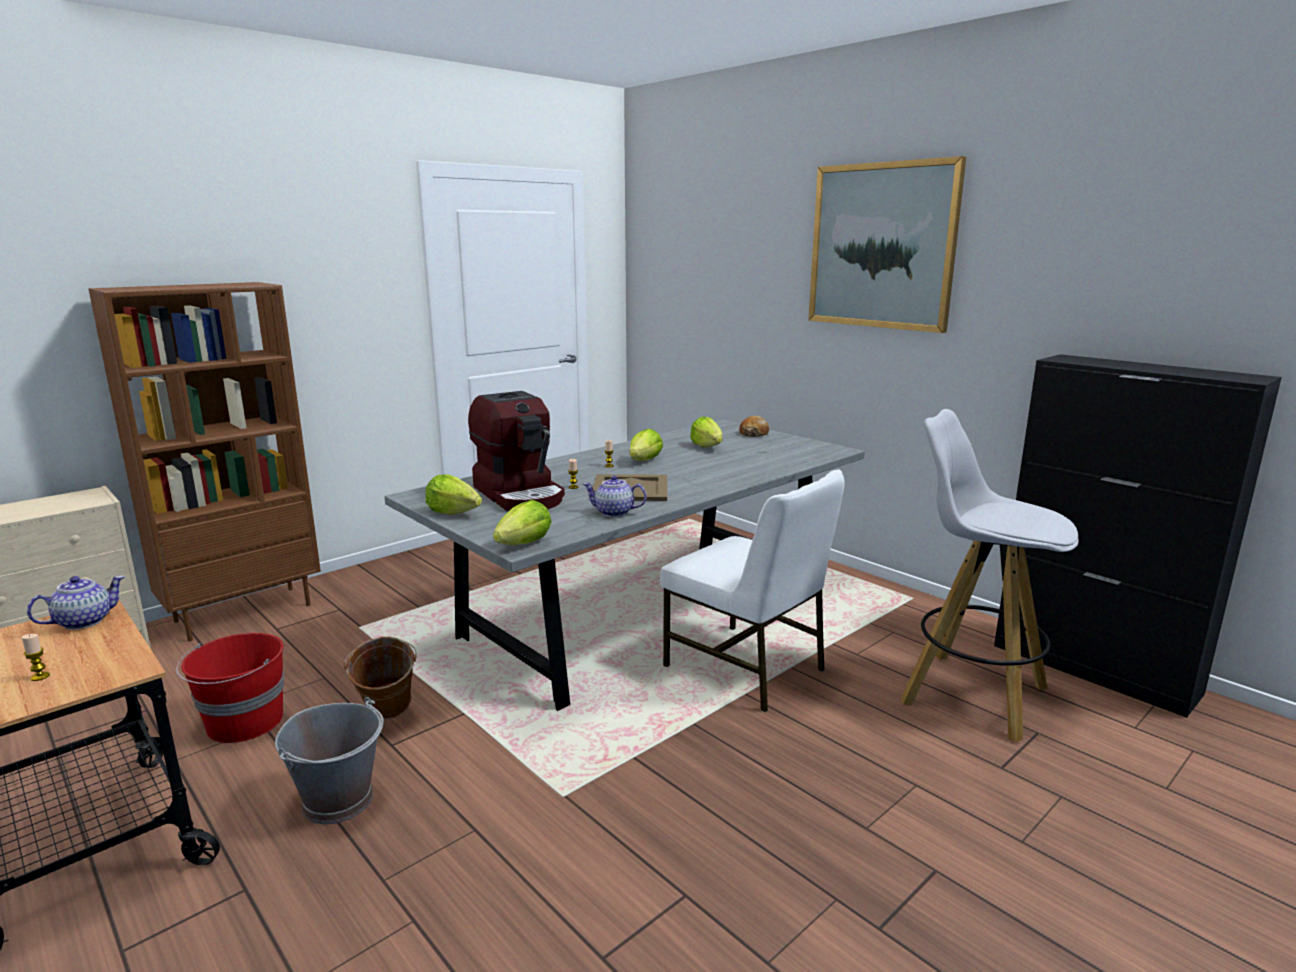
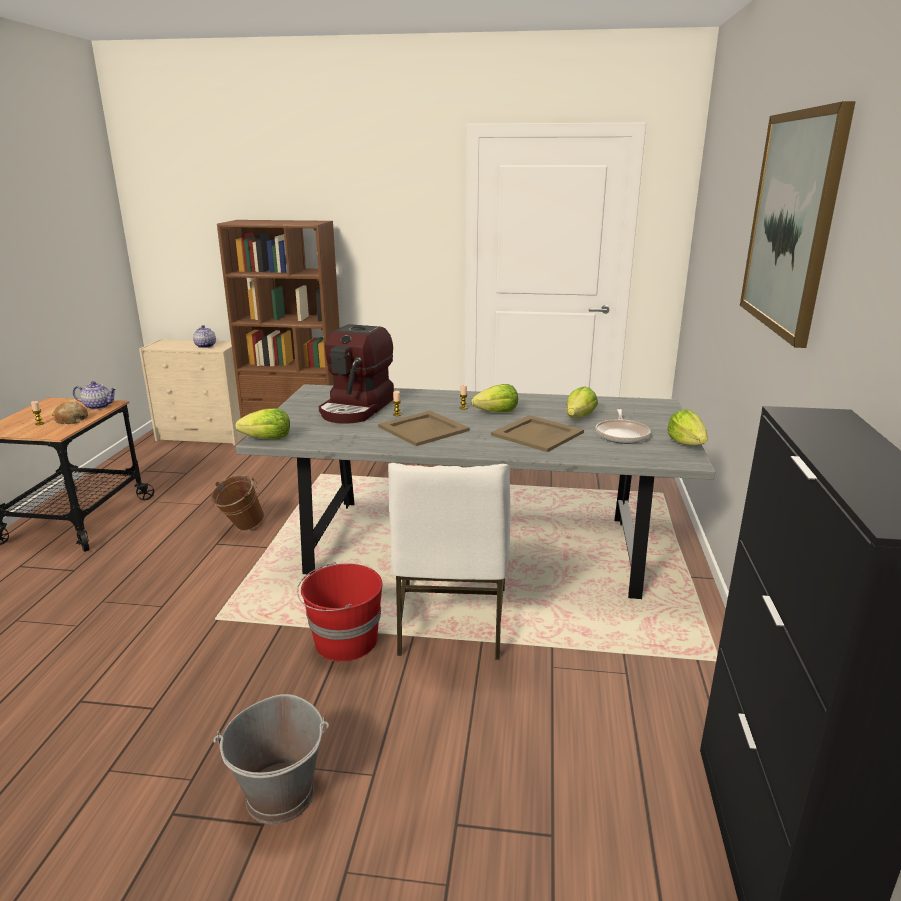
camera: 50 degrees right, 5 degrees up
red bucket [176,633,284,743] -> red bucket moved to [297,562,382,661]
grey bucket [275,697,384,824] -> grey bucket moved to [213,694,329,824]
lettuce [426,474,482,515] -> lettuce moved to [668,409,708,445]
teapot [583,475,647,517] -> teapot moved to [193,325,216,348]
bread [739,416,769,437] -> bread moved to [52,402,88,424]
white stool [901,409,1079,742] -> none
none -> beige tray [491,415,584,452]
none -> frying pan [596,409,651,444]

